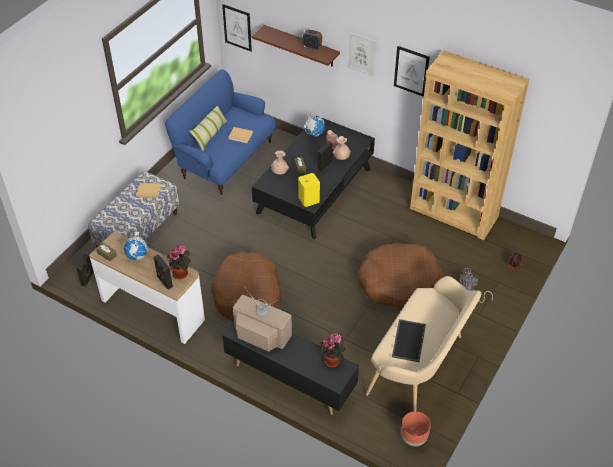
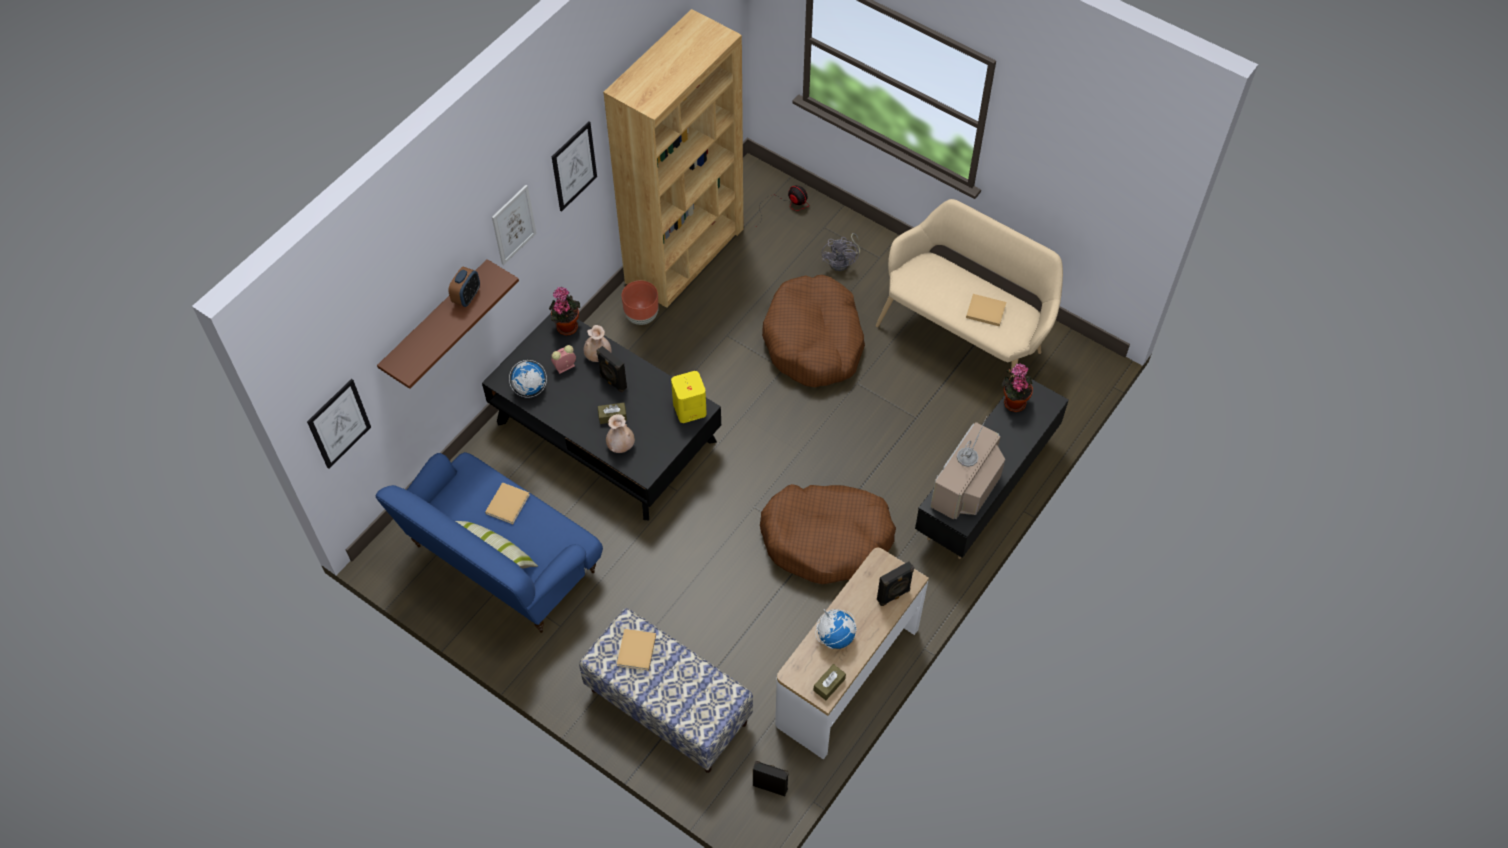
camera: 85 degrees left, 10 degrees up
potted plant [167,245,191,279] -> potted plant moved to [549,287,580,336]
tray [392,319,426,362] -> beige book [966,294,1006,327]
brown planter [401,411,431,446] -> brown planter moved to [622,280,659,325]

